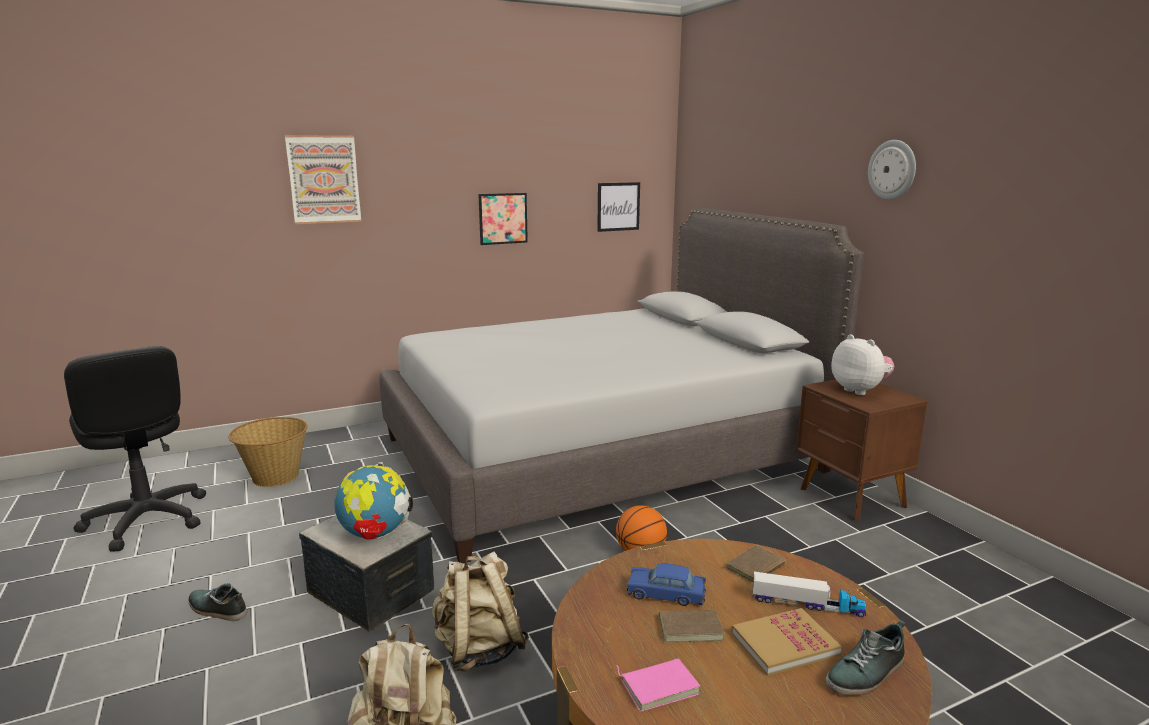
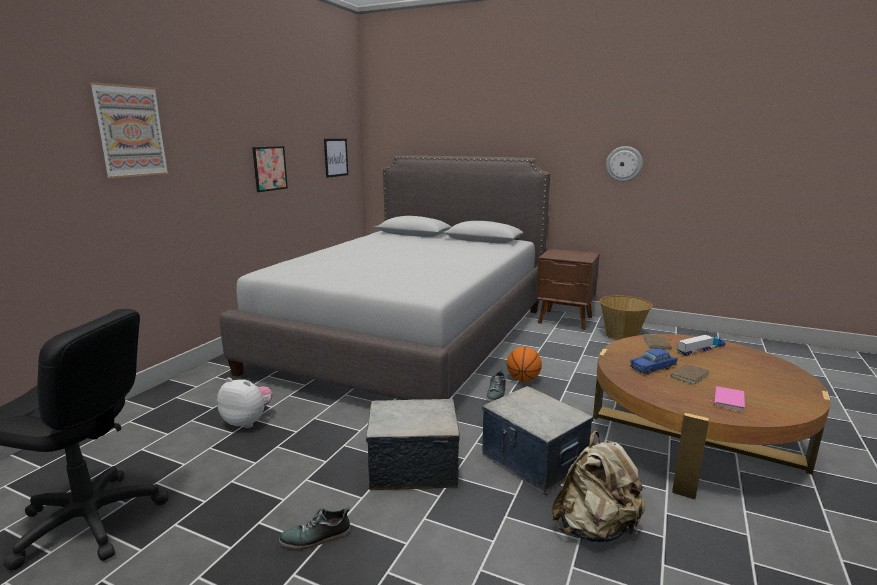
camera: 40 degrees left, 0 degrees up
basket [228,417,308,487] -> basket moved to [600,295,653,340]
globe [334,462,413,539] -> none
beige backpack [432,551,529,672] -> storage box [482,386,594,495]
book [731,608,842,676] -> none
shoe [826,620,905,696] -> shoe moved to [486,369,506,402]
plush toy [831,334,894,395] -> plush toy moved to [217,378,273,428]
wall clock [868,140,916,200] -> wall clock moved to [606,146,643,182]

